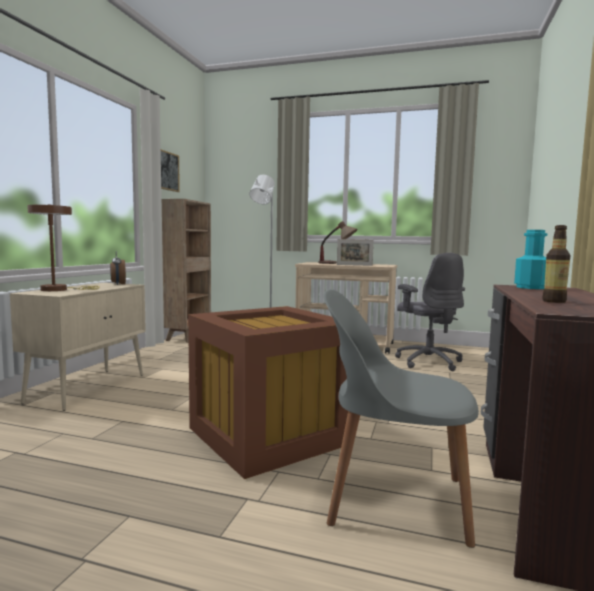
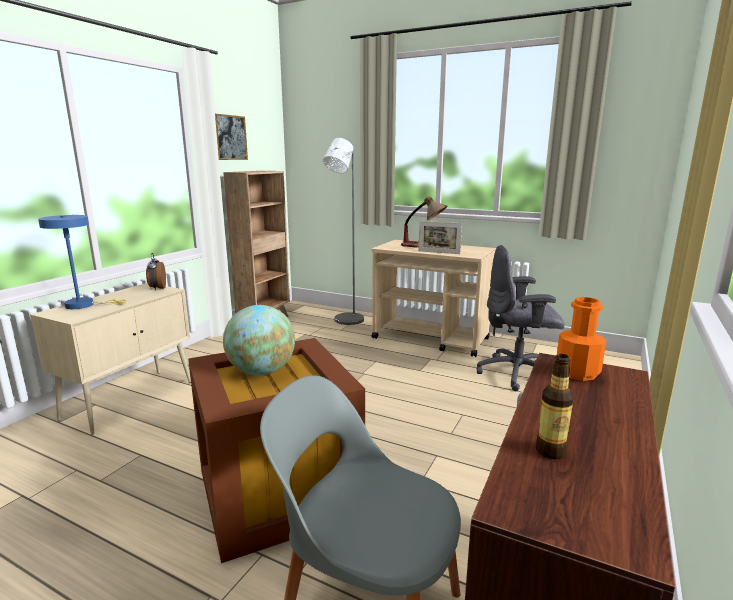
camera: 10 degrees right, 10 degrees up
brown table lamp [27,205,100,291] -> blue table lamp [38,215,127,309]
grey office chair [395,253,465,371] -> grey office chair turned 105 degrees clockwise [477,245,564,391]
turquoise bottle [514,230,547,289] -> orange bottle [557,297,606,381]
none -> globe [223,305,295,376]

